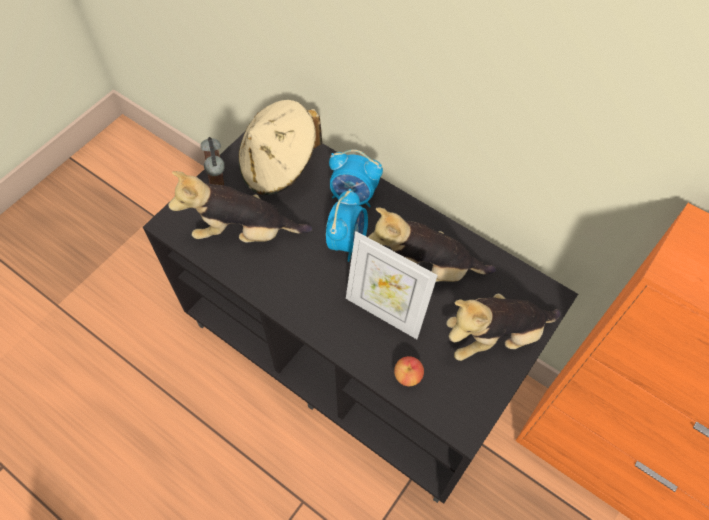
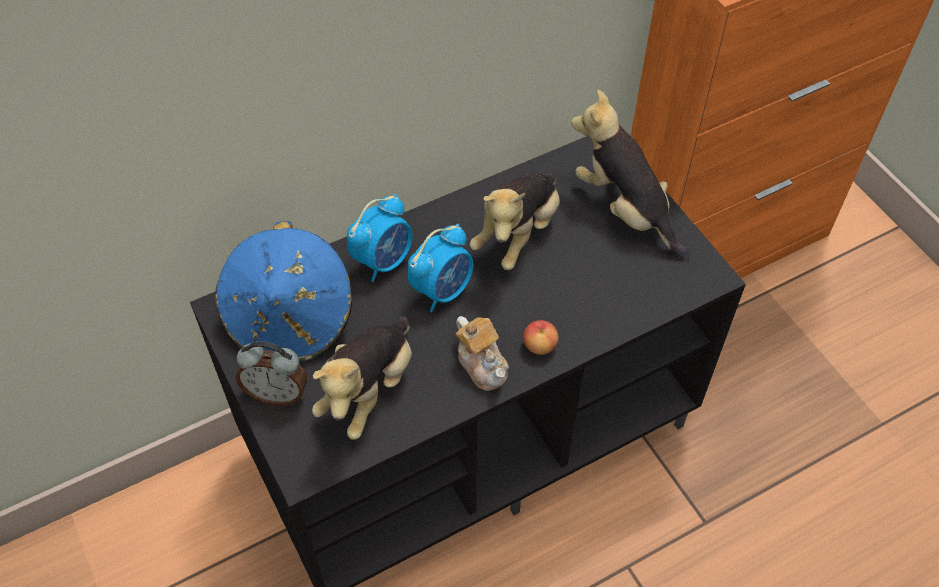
camera: 65 degrees left, 5 degrees down
beige hat [239,100,322,195] -> blue hat [215,222,352,362]
alarm clock [326,189,368,262] -> alarm clock turned 90 degrees clockwise [408,224,473,312]
picture frame [346,231,438,339] -> none
apple [394,356,424,386] -> apple moved to [523,320,558,355]
plush toy [446,294,560,361] -> plush toy turned 135 degrees clockwise [571,90,689,259]
none -> teapot [456,316,509,391]

